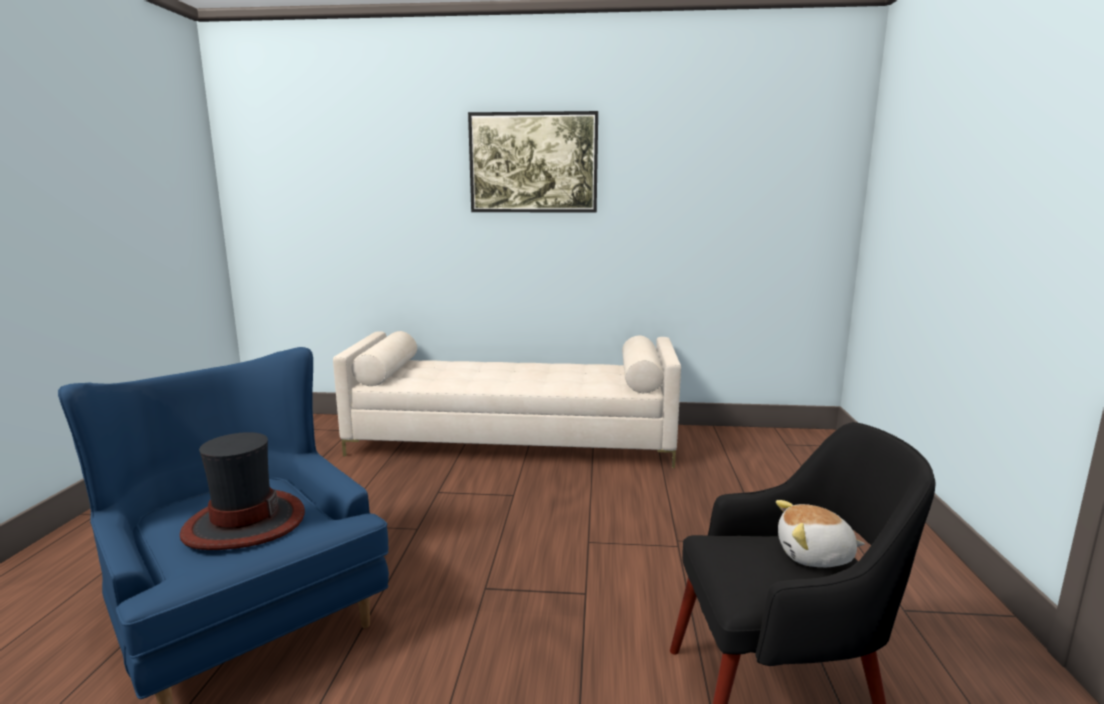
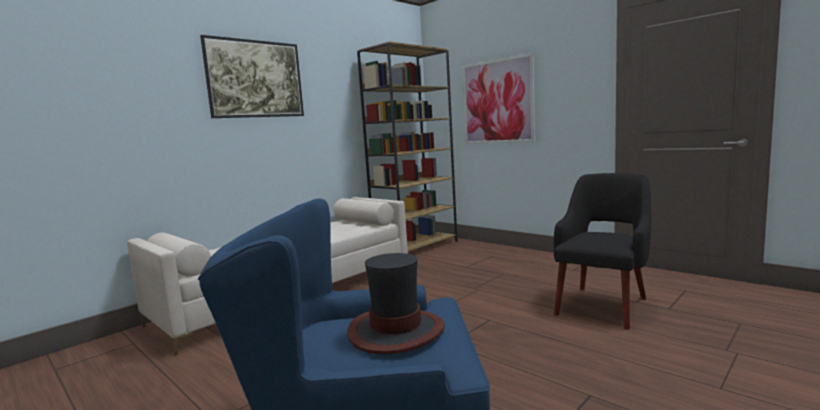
camera: 50 degrees left, 5 degrees down
plush toy [776,500,865,567] -> none
none -> brown bookcase [357,41,457,252]
none -> picture [462,53,535,144]

